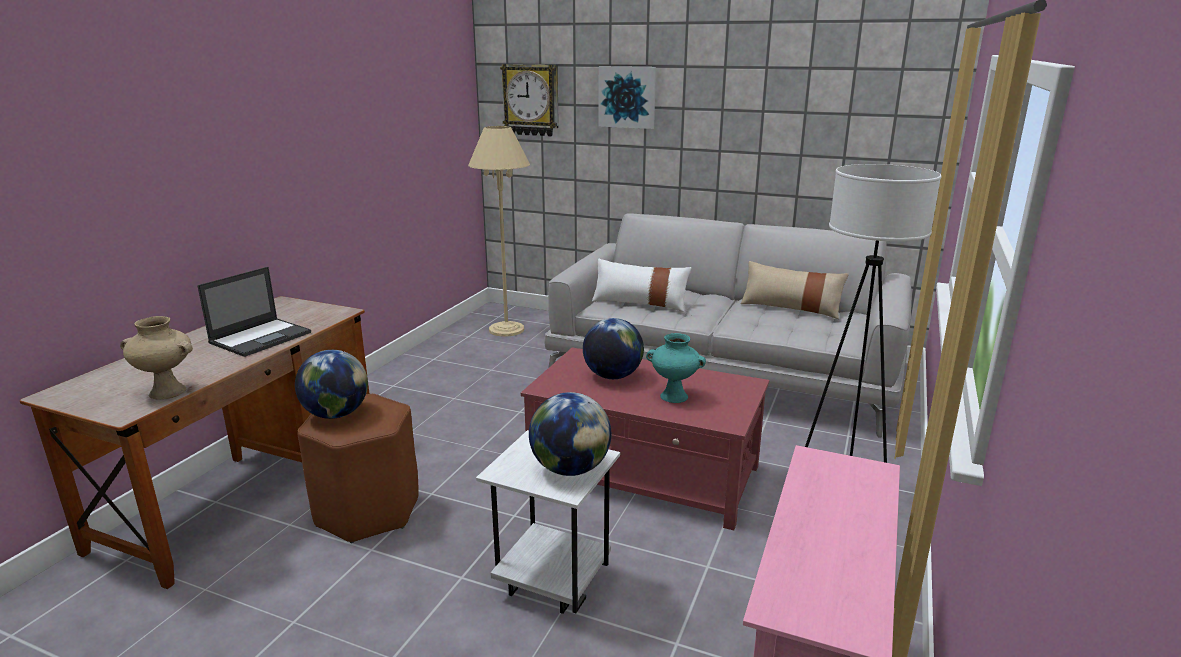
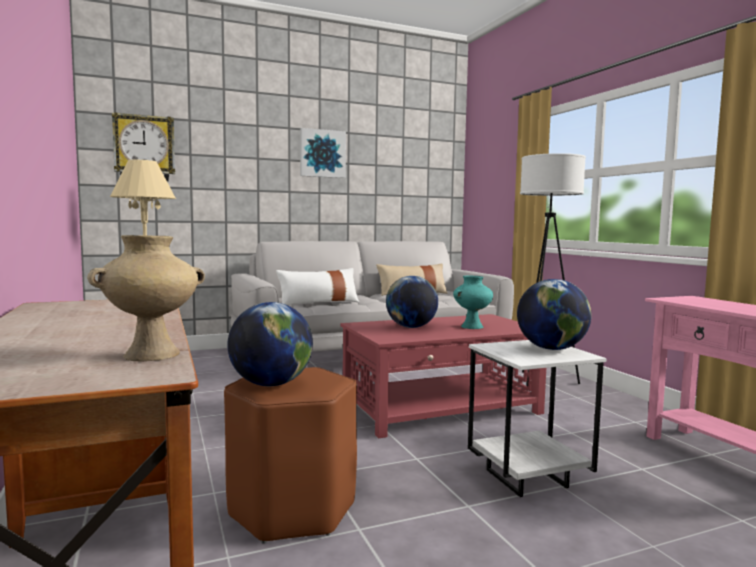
camera: 45 degrees left, 15 degrees down
laptop [197,267,311,357] -> none
picture [598,66,656,129] -> picture moved to [300,128,346,178]

